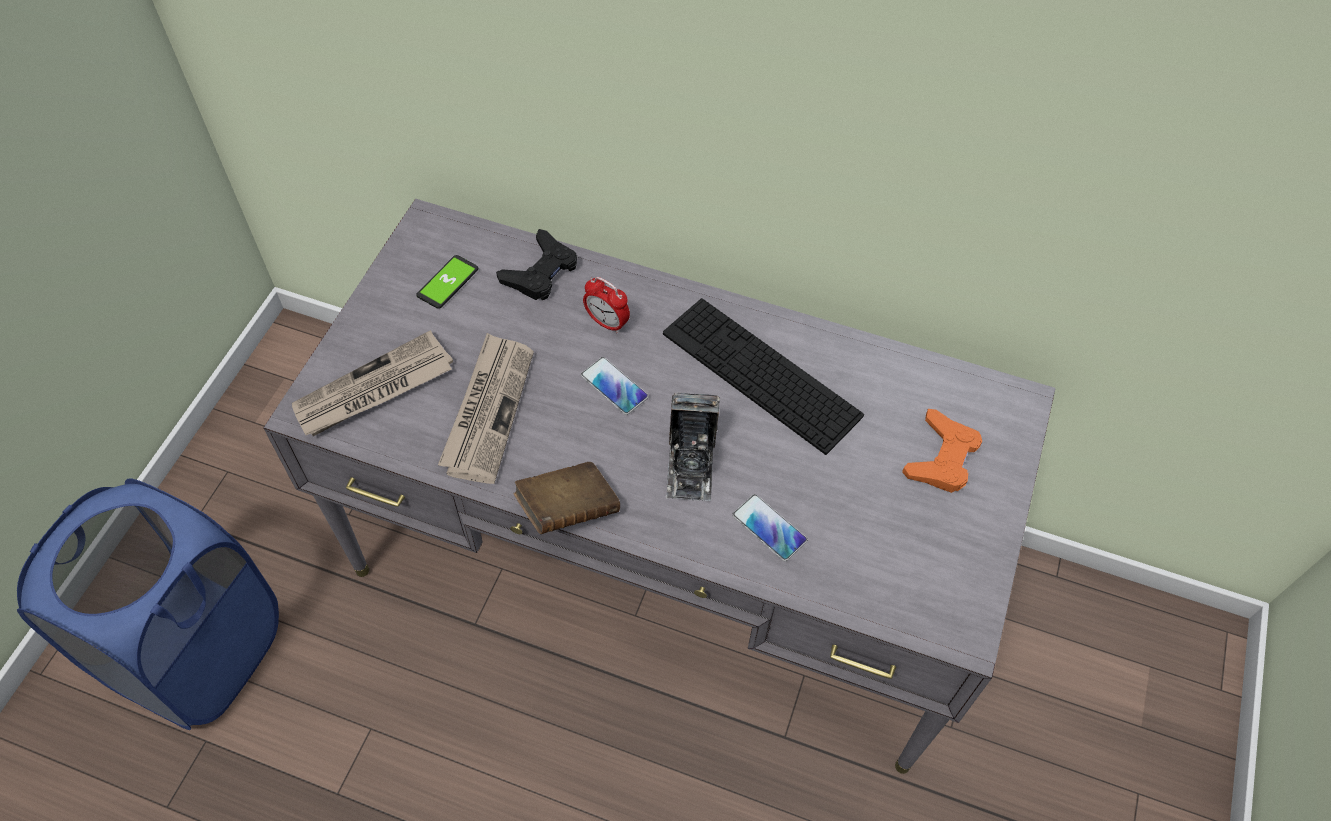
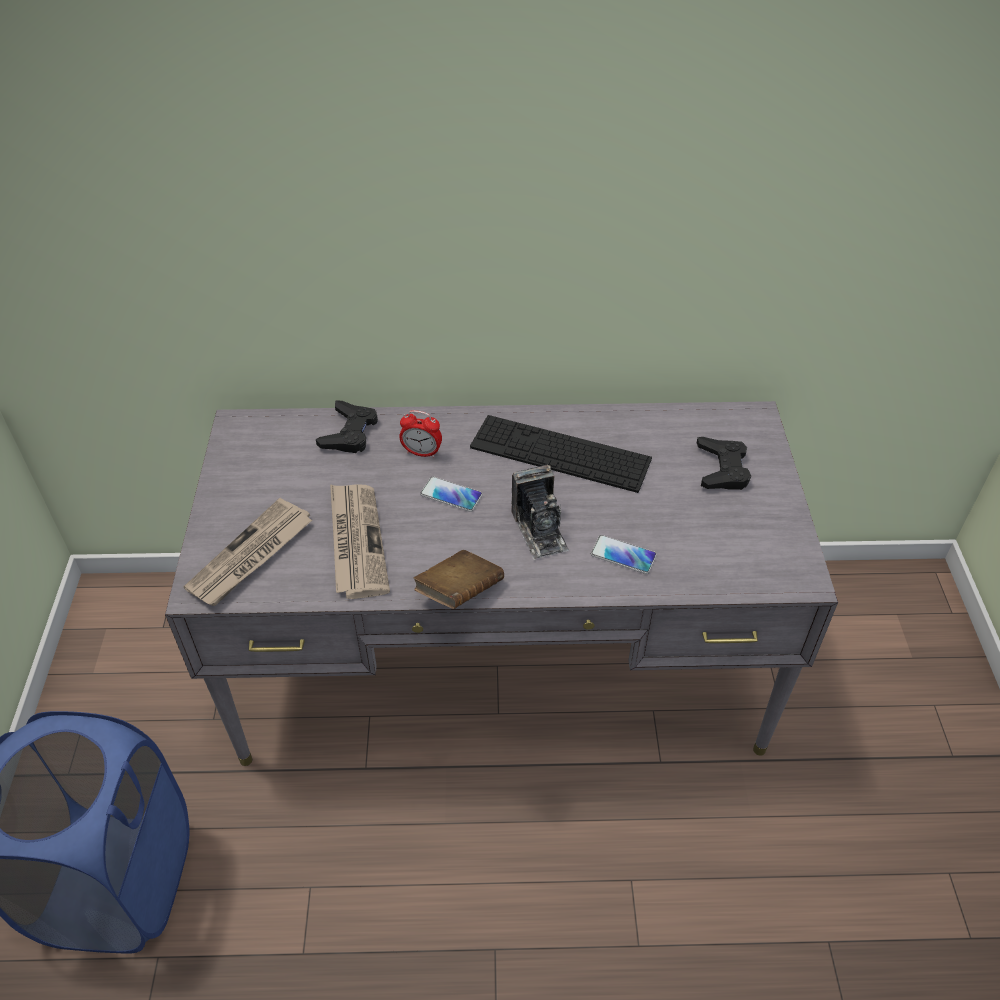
camera: 20 degrees left, 10 degrees down
phone [416,255,478,309] -> none
orange game controller [902,409,982,493] -> black game controller [697,437,751,490]

